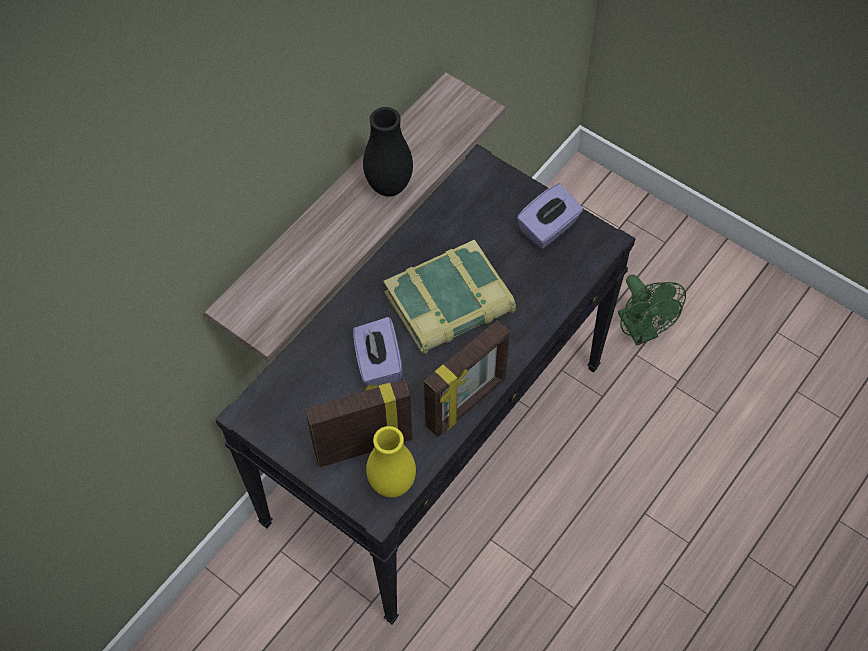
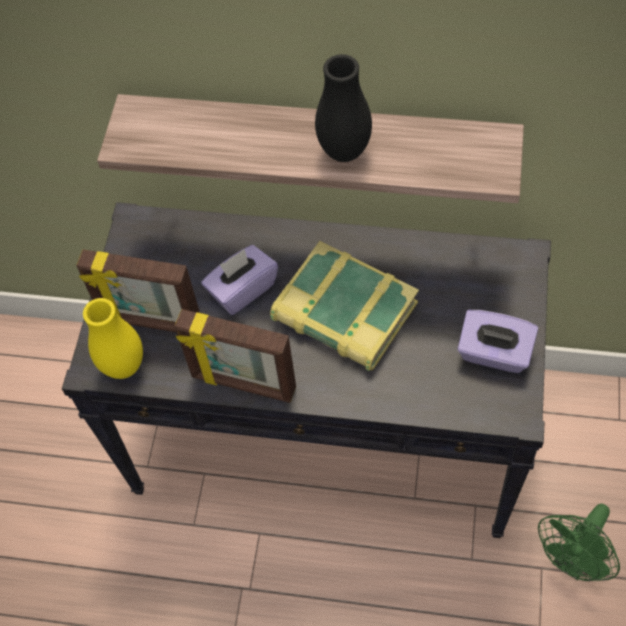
camera: 65 degrees right, 0 degrees up
picture frame [305,380,412,468] -> picture frame turned 150 degrees clockwise [76,249,200,332]

